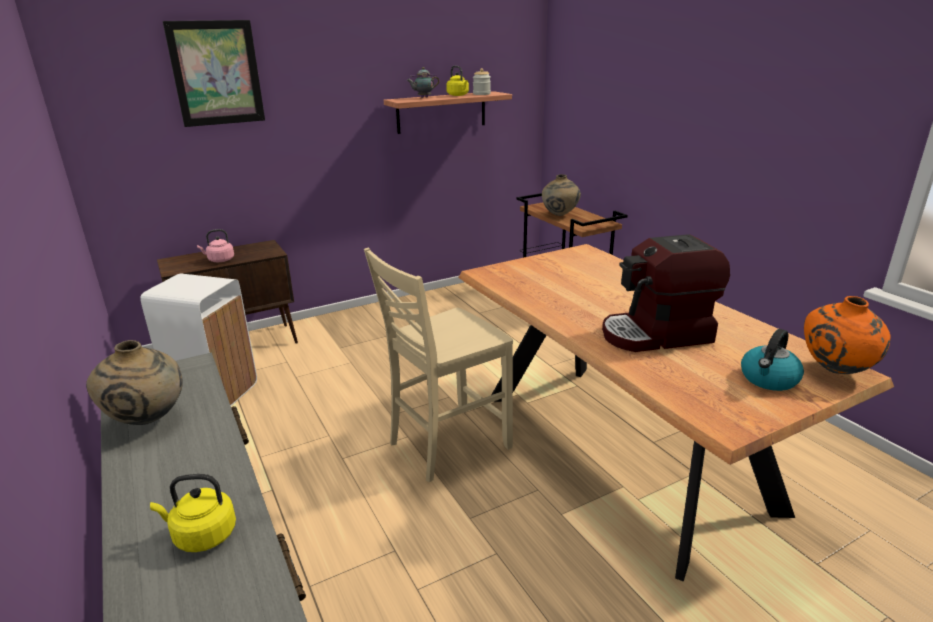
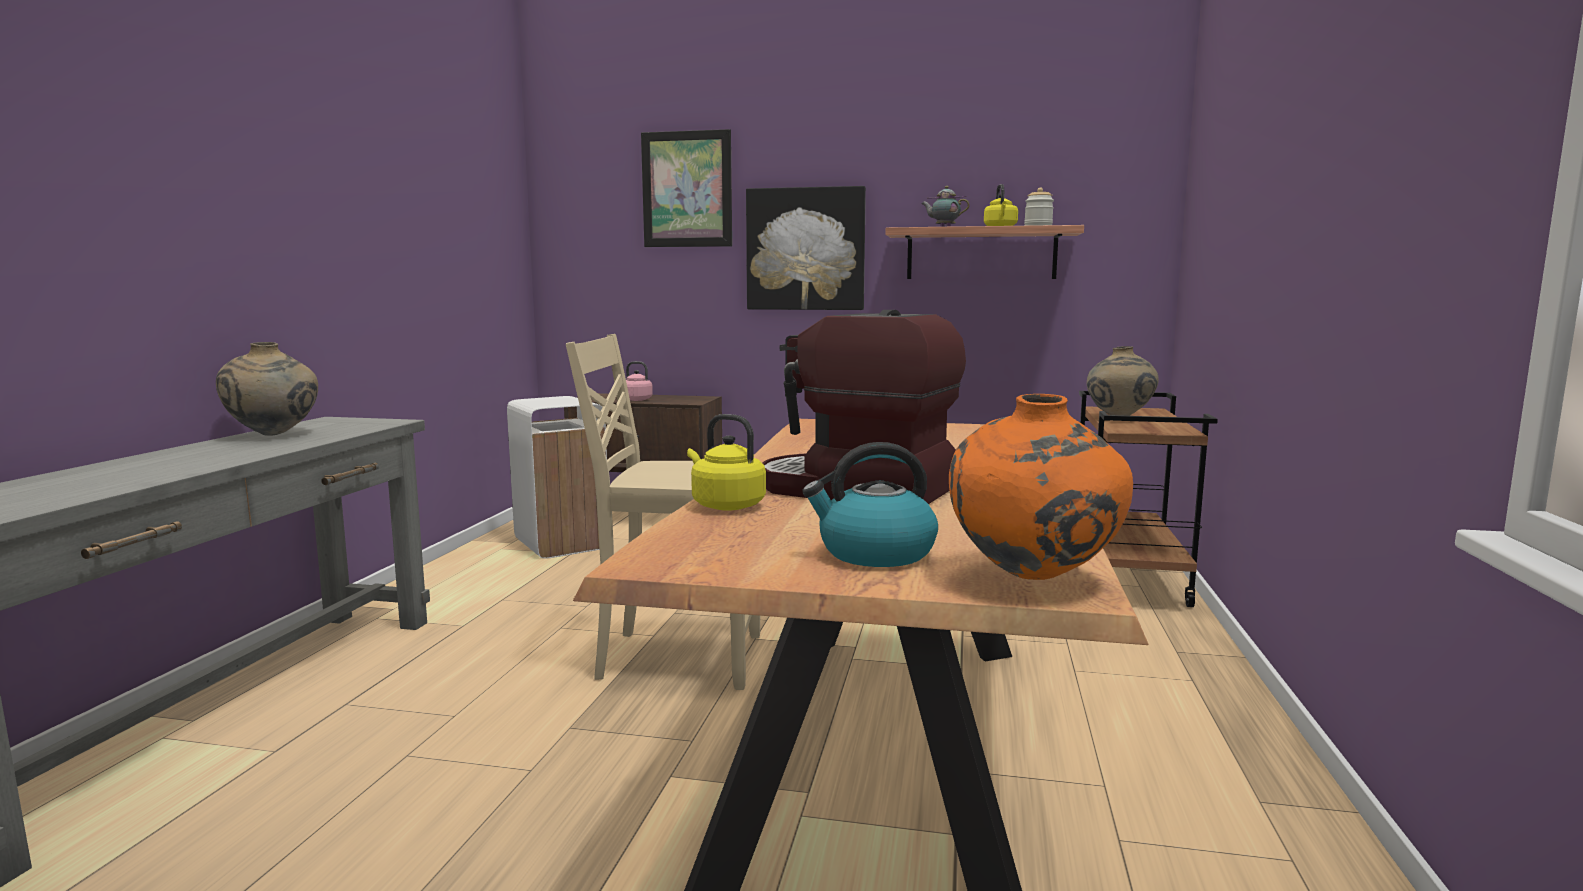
camera: 40 degrees right, 15 degrees down
yellow kettle [150,474,236,552] -> yellow kettle moved to [687,414,766,511]
none -> picture [746,186,866,310]

